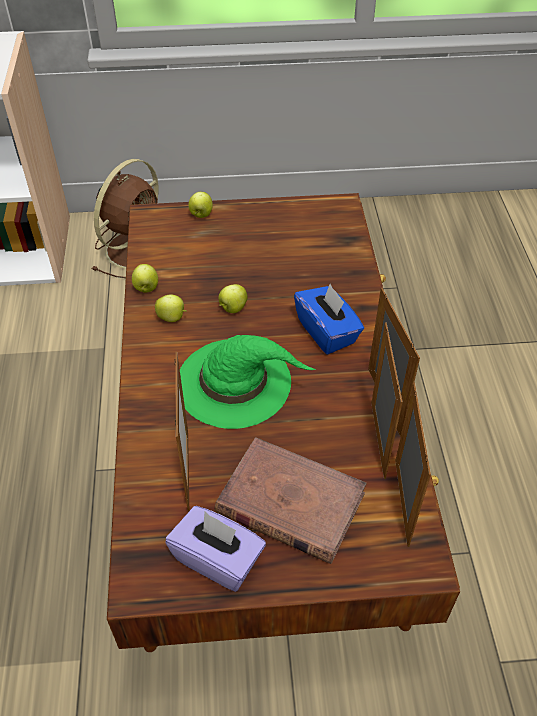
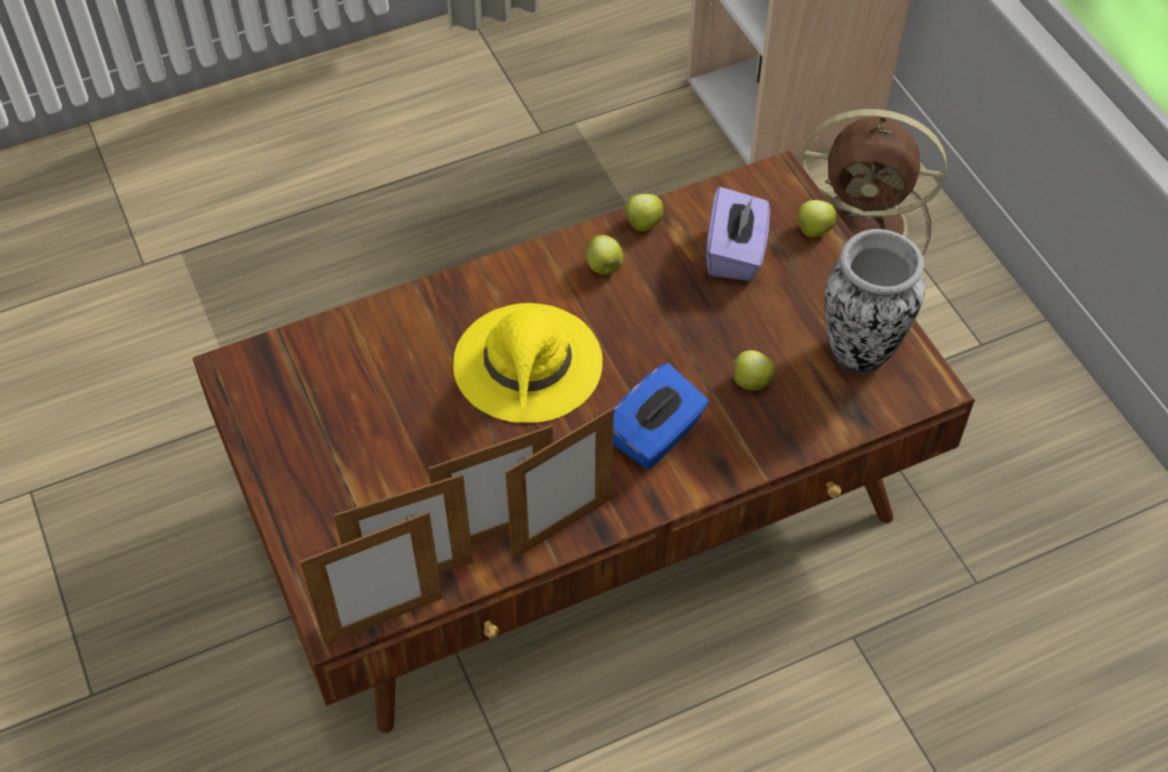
camera: 70 degrees right, 5 degrees up
purple tissue box [165,506,266,592] -> purple tissue box moved to [706,187,770,281]
picture frame [175,352,189,512] -> picture frame moved to [300,511,443,645]
green hat [180,335,316,429] -> yellow hat [453,303,603,423]
brown book [215,437,367,564] -> none
apple [219,284,248,313] -> apple moved to [732,350,775,390]
none -> vase [825,229,925,374]

